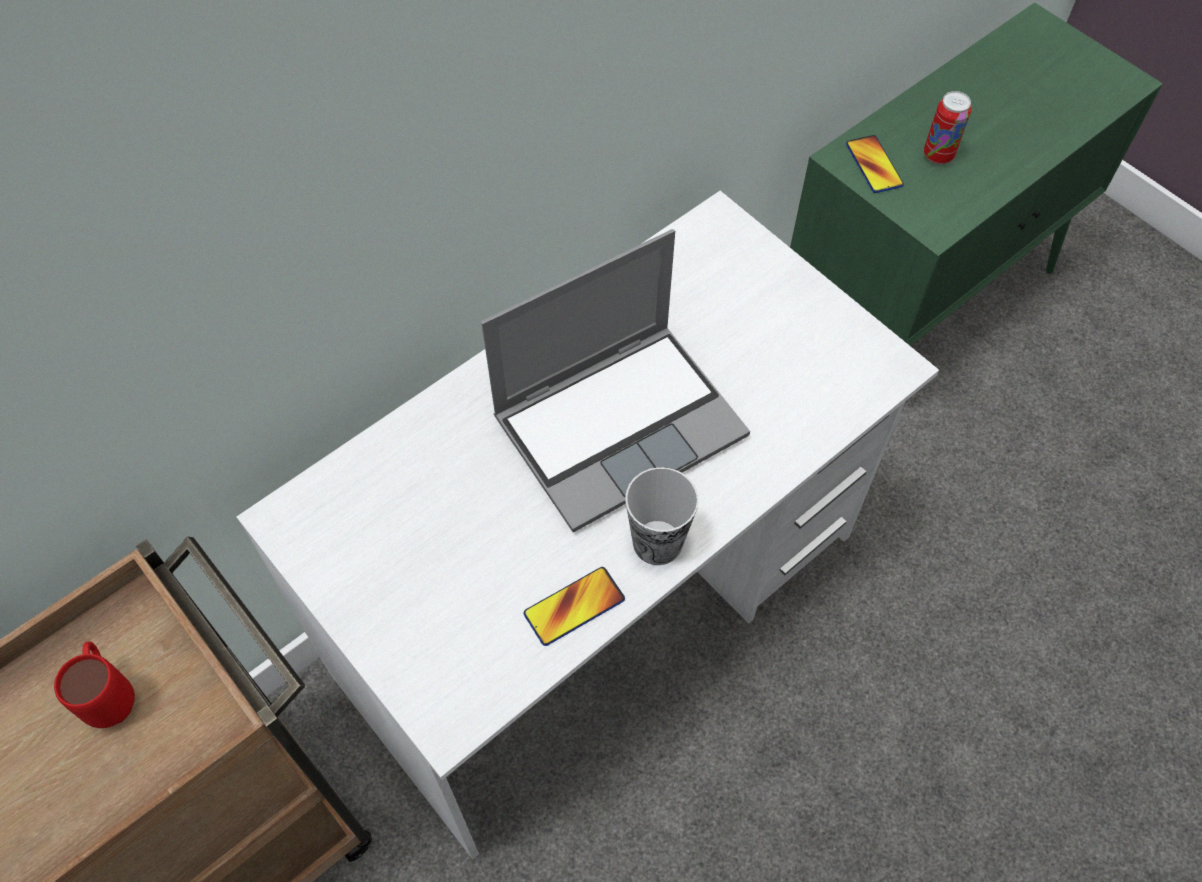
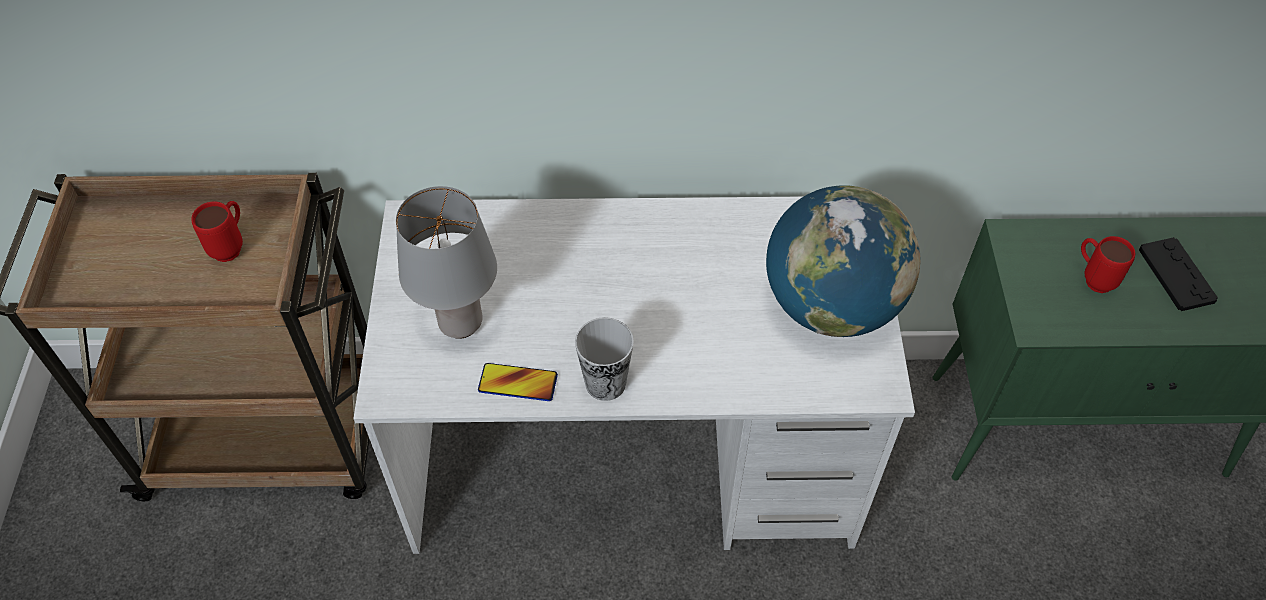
camera: 40 degrees right, 5 degrees down
laptop [481,229,750,532] -> none
phone [846,135,904,193] -> none
can [924,91,971,164] -> red mug [1081,236,1135,293]
none -> grey table lamp [396,186,497,339]
none -> globe [766,186,921,337]
none -> black game controller [1139,237,1218,311]

